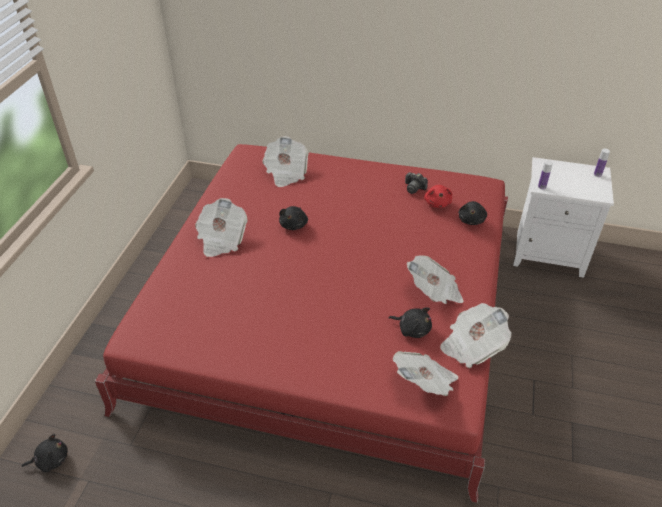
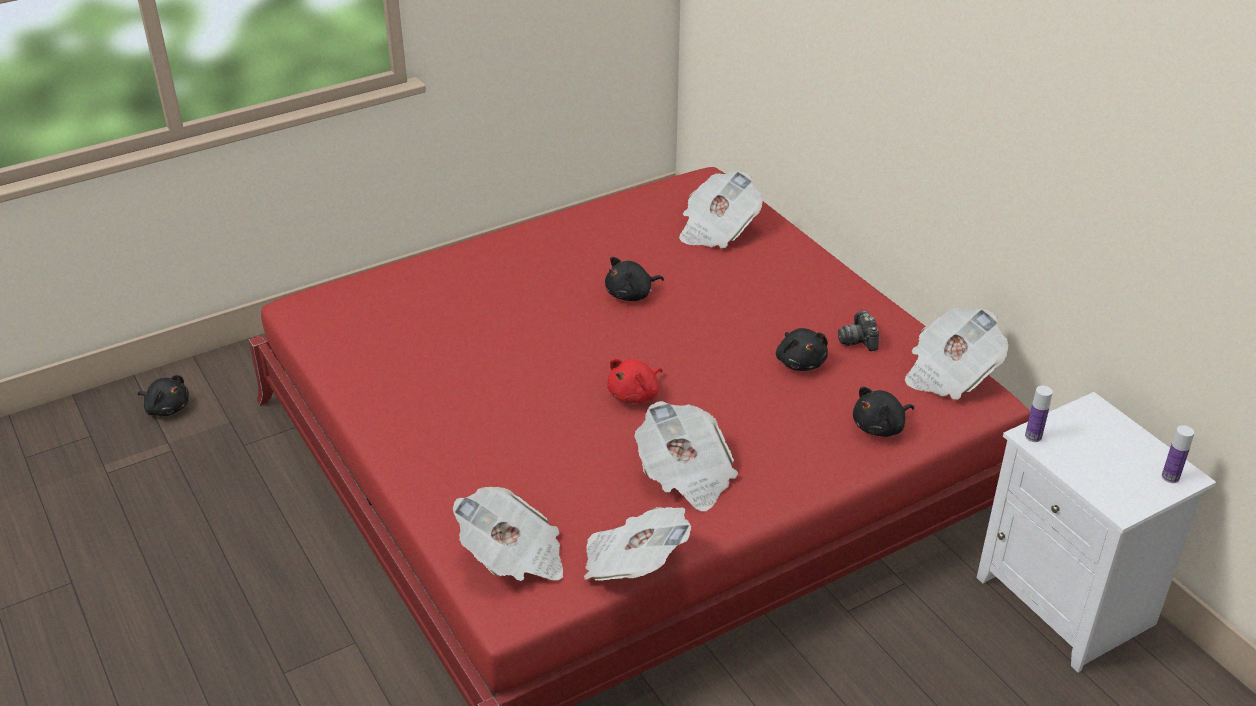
camera: 45 degrees right, 5 degrees down
newspaper [195,198,248,257] -> newspaper moved to [905,308,1008,400]
black plush toy [389,308,432,338] -> black plush toy moved to [776,328,828,371]
red plush toy [424,185,452,208] -> red plush toy moved to [607,359,663,403]

